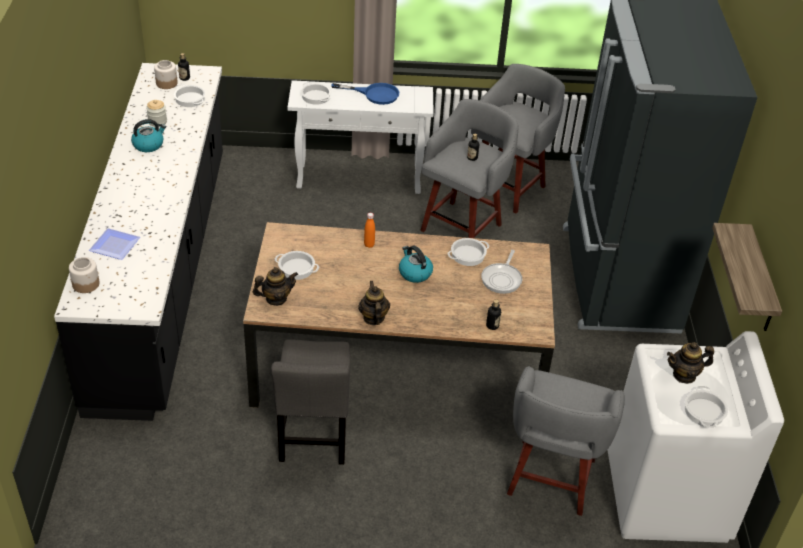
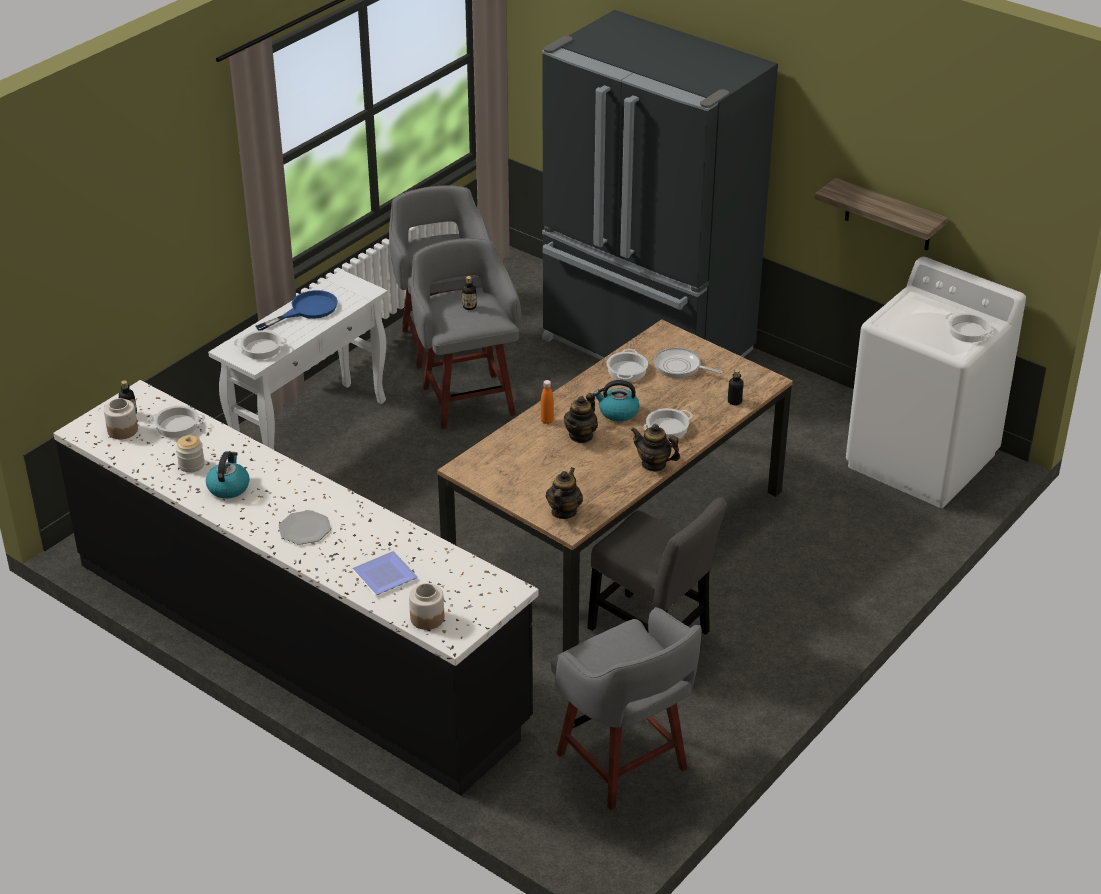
camera: 50 degrees left, 5 degrees down
cooking pot [275,251,319,280] -> cooking pot moved to [643,408,693,440]
frying pan [481,250,522,294] -> frying pan turned 150 degrees clockwise [654,348,723,378]
grey stool [507,366,625,516] -> grey stool moved to [551,607,702,810]
teapot [667,342,714,384] -> teapot moved to [564,393,598,443]
none -> plate [278,510,331,545]

